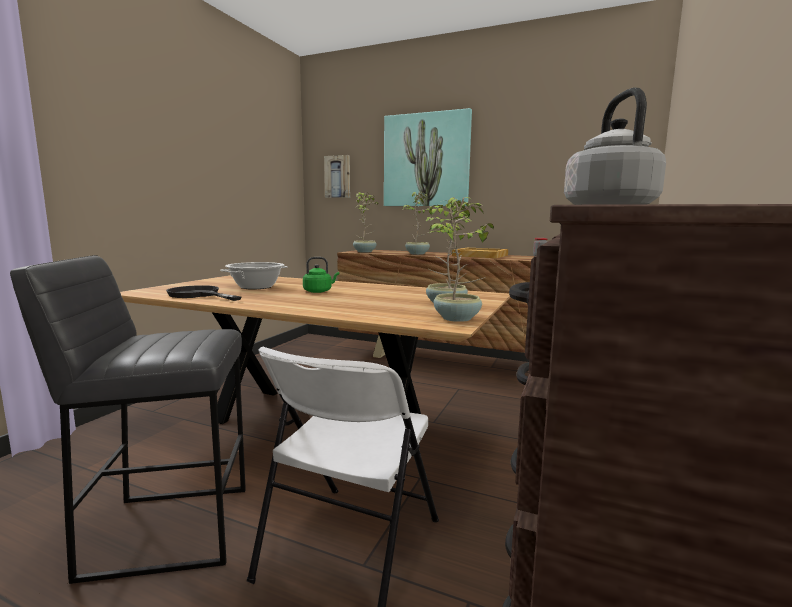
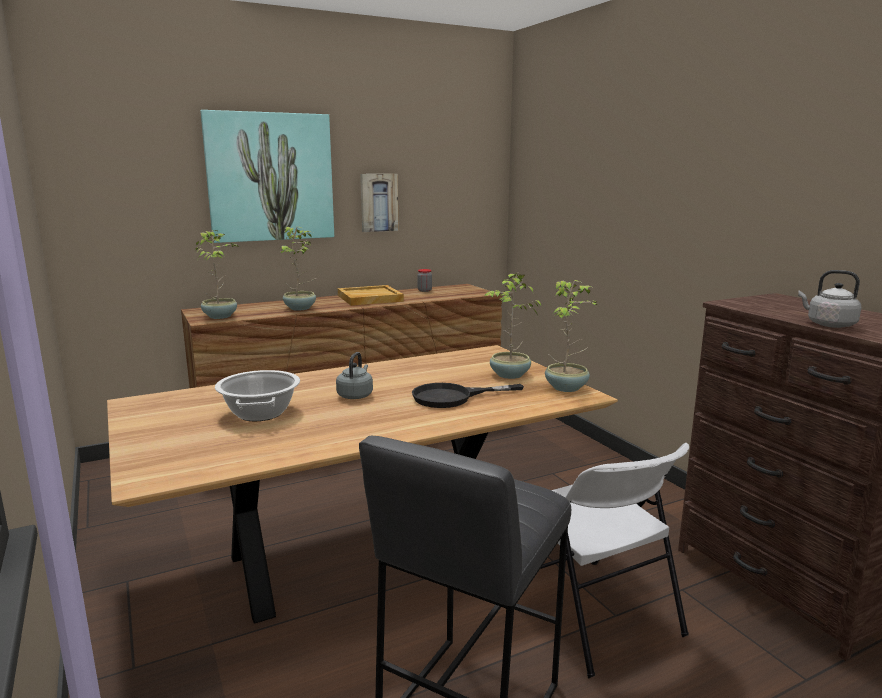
camera: 50 degrees left, 5 degrees up
black frying pan [166,285,242,301] -> black frying pan moved to [412,383,524,408]
green kettle [303,257,339,293] -> grey kettle [336,352,373,399]
picture [324,155,350,198] -> picture moved to [360,174,399,232]

